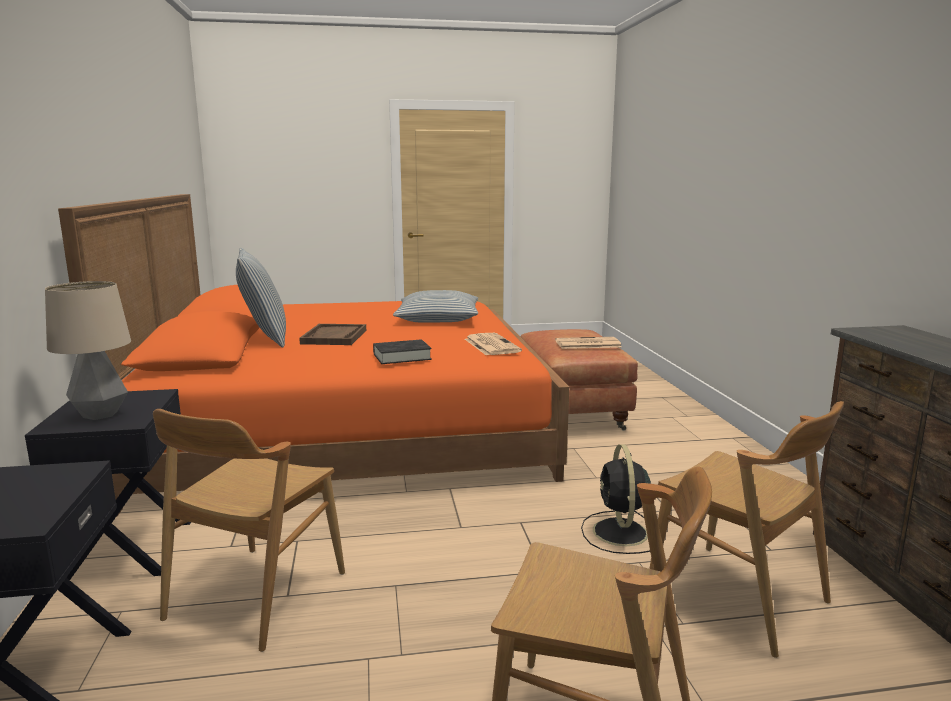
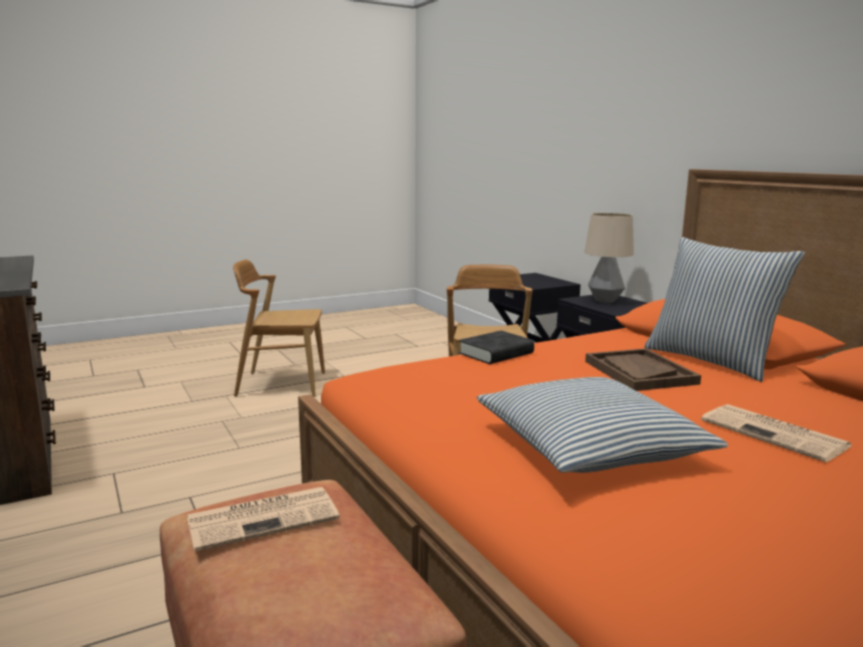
camera: 160 degrees right, 0 degrees up
newspaper [465,333,522,355] -> newspaper moved to [701,404,851,462]
black fan [581,444,651,554] -> none
brown chair [649,401,844,658] -> none

